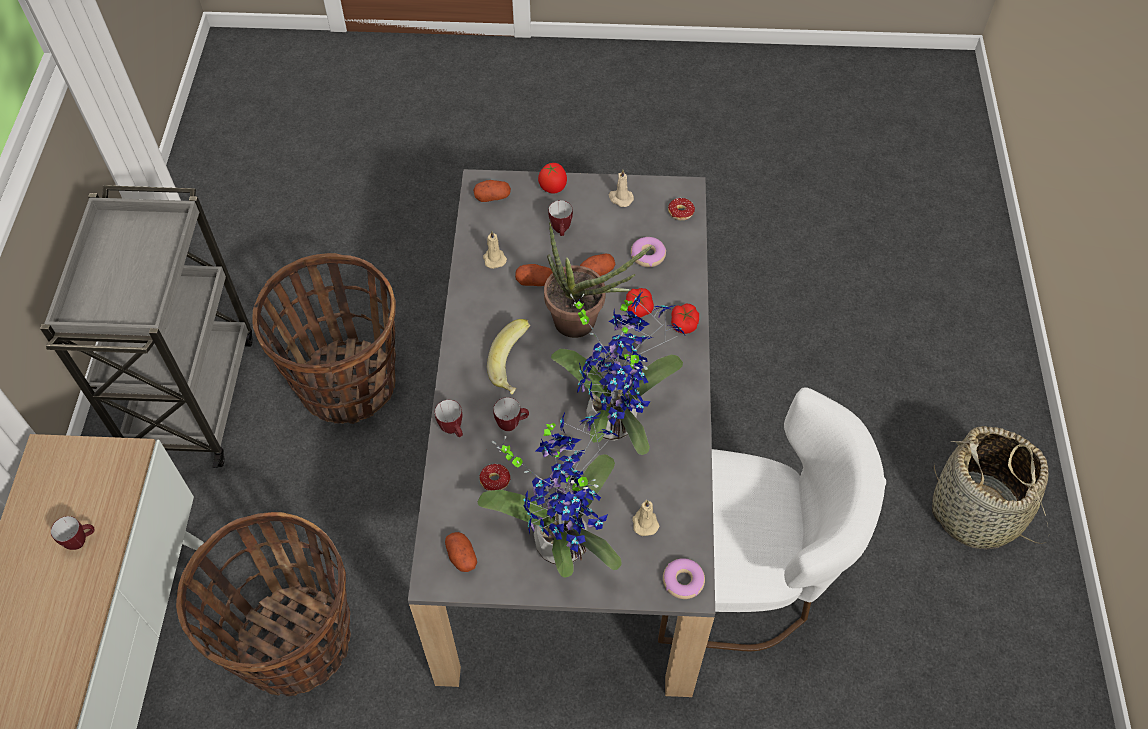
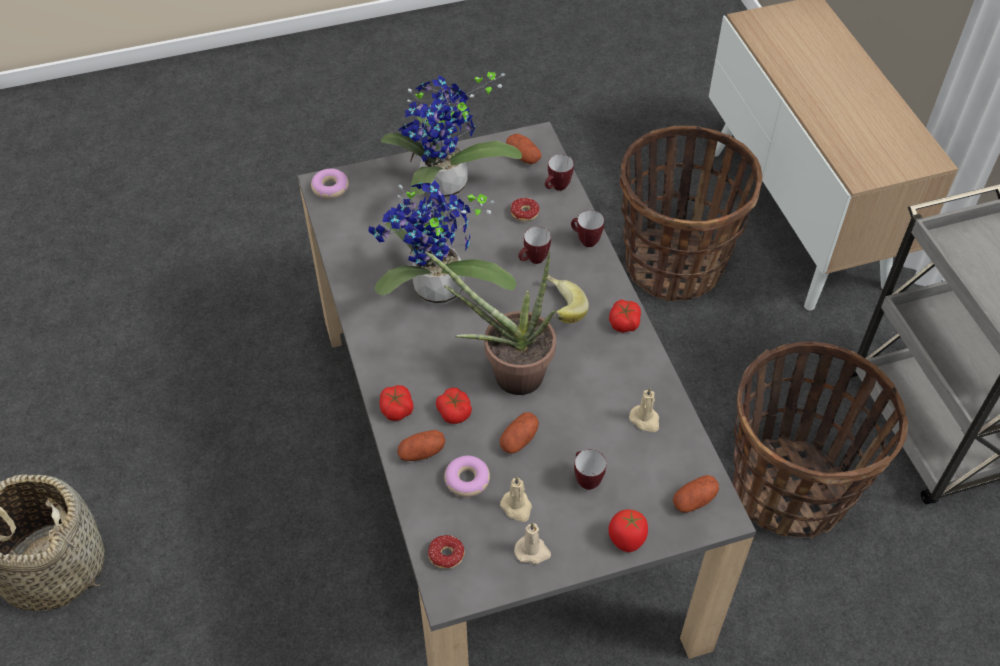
camera: 160 degrees right, 5 degrees down
mug [51,516,95,550] -> mug moved to [545,154,574,191]
potato [515,264,553,286] -> potato moved to [398,430,445,461]
beige candle [632,500,659,536] -> beige candle moved to [500,476,532,522]
white chair [658,387,886,651] -> none
none -> tomato [609,299,641,333]

